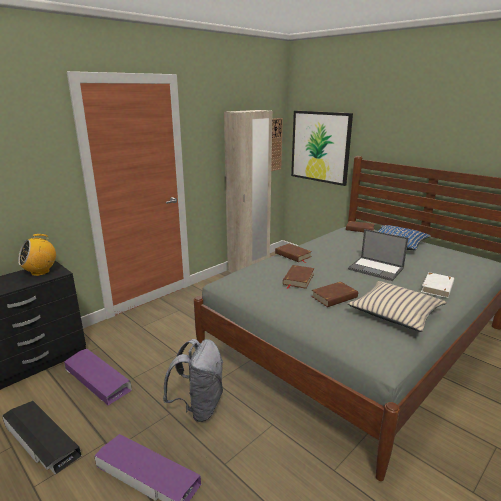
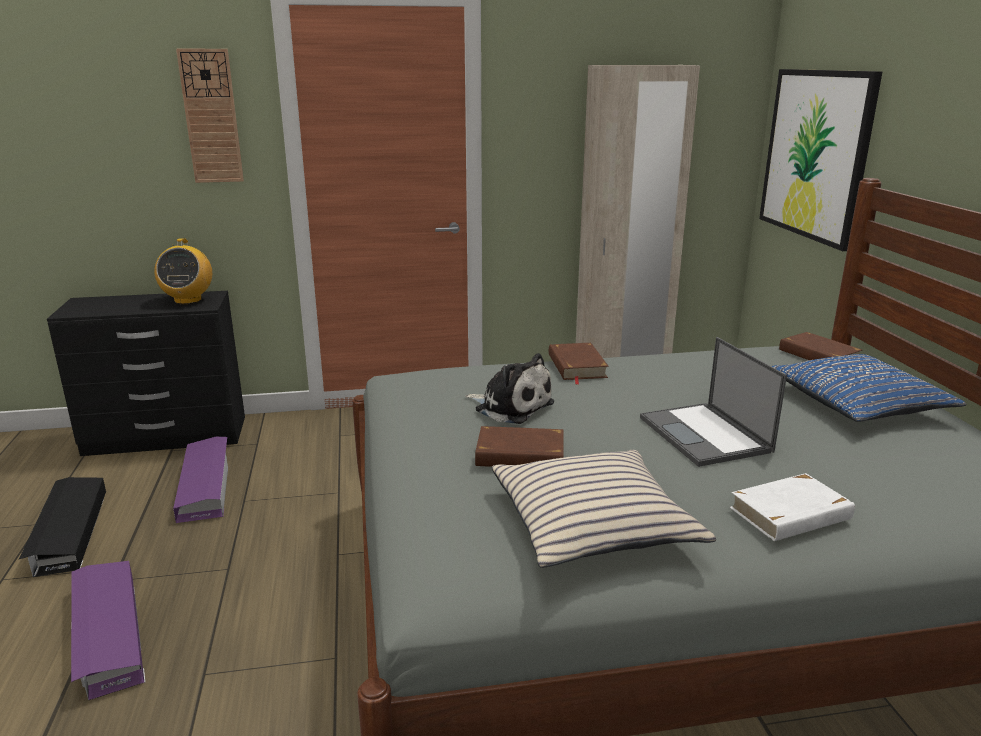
camera: 35 degrees right, 0 degrees up
radio [18,234,56,276] -> radio turned 90 degrees counterclockwise [154,238,212,304]
grey backpack [163,339,223,422] -> none
wall clock [271,118,283,171] -> wall clock moved to [176,49,244,183]
brown book [283,265,314,289] -> plush toy [465,353,554,424]

